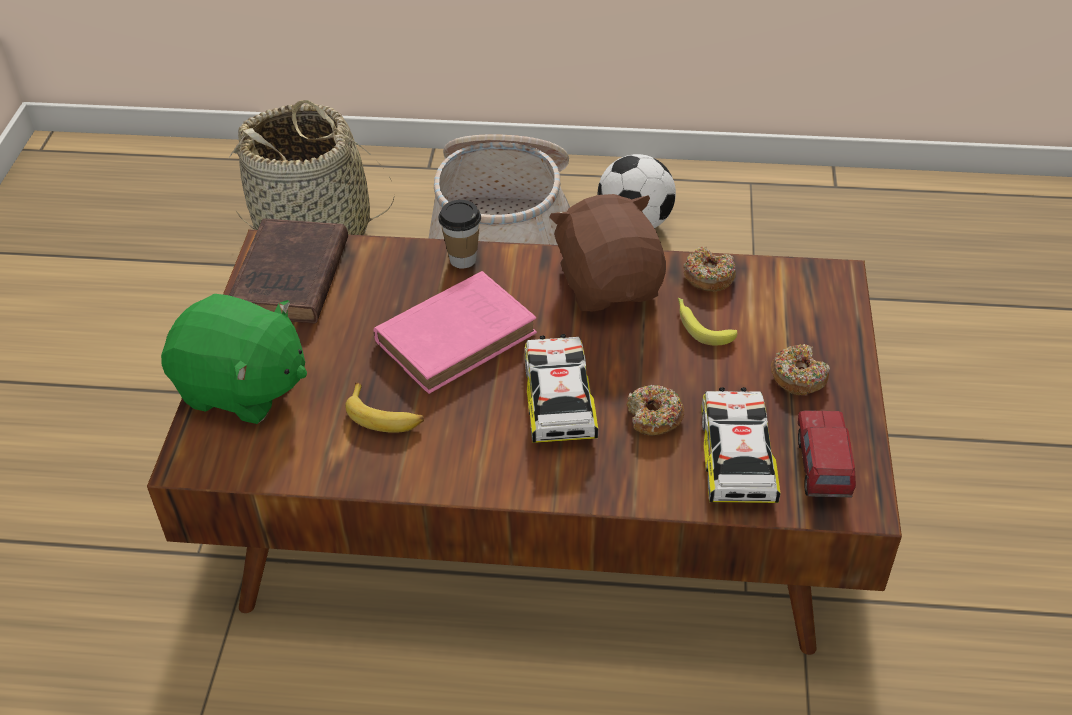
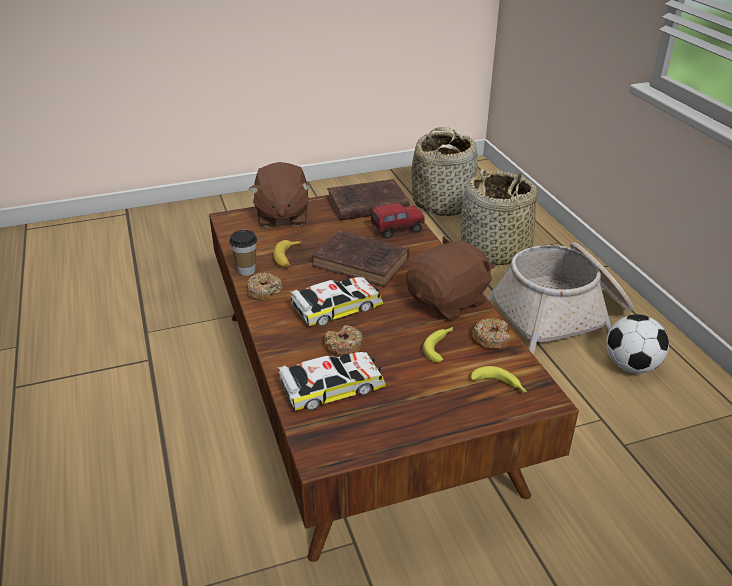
camera: 65 degrees right, 10 degrees down
green plush toy [161,294,307,424] -> brown plush toy [249,162,311,228]
pink book [374,271,537,394] -> brown book [312,230,409,287]
cup [438,200,481,269] -> cup moved to [229,230,257,276]
donut [771,344,830,395] -> donut moved to [246,273,282,301]
toy truck [798,410,856,498] -> toy truck moved to [370,203,425,238]
none -> basket [411,127,478,216]
none -> banana [471,366,527,393]

